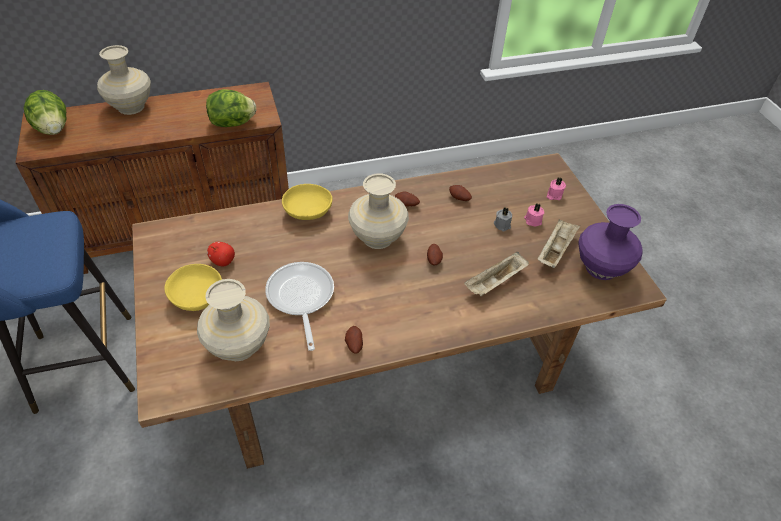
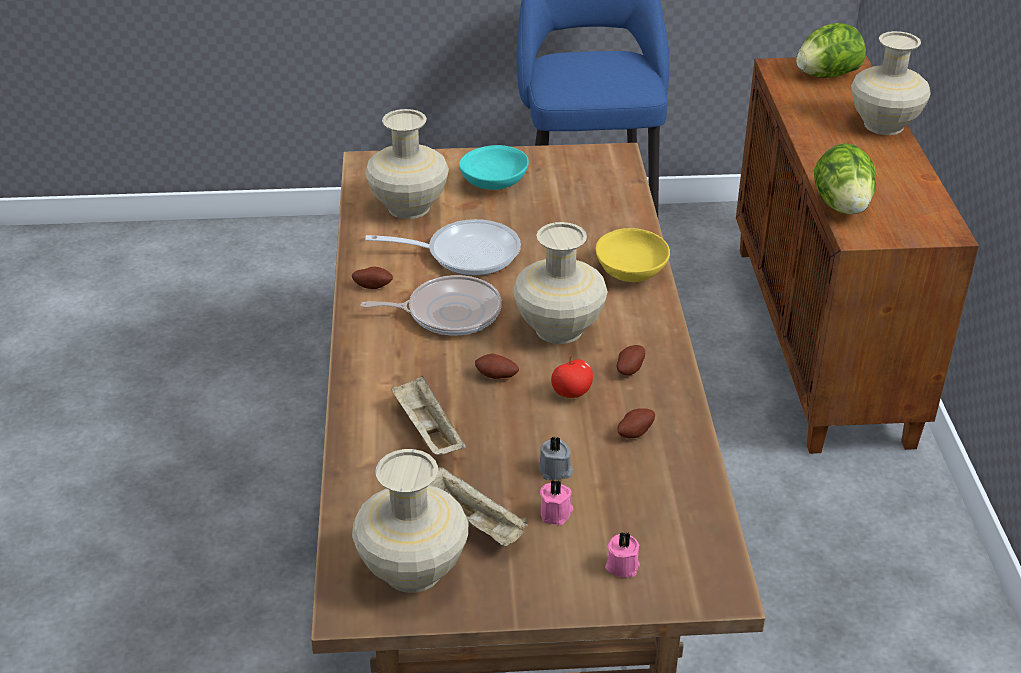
camera: 105 degrees right, 10 degrees down
yellow bowl [165,264,222,311] -> turquoise bowl [459,145,529,190]
apple [207,242,235,266] -> apple moved to [551,355,593,398]
purple vase [579,204,643,280] -> beige vase [352,449,468,593]
none -> frying pan [361,275,502,335]

